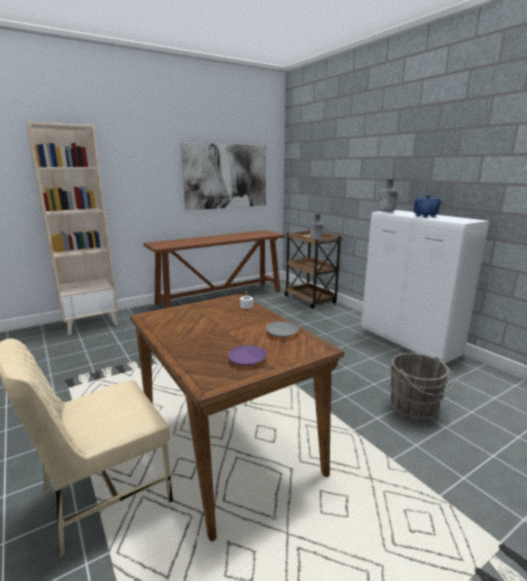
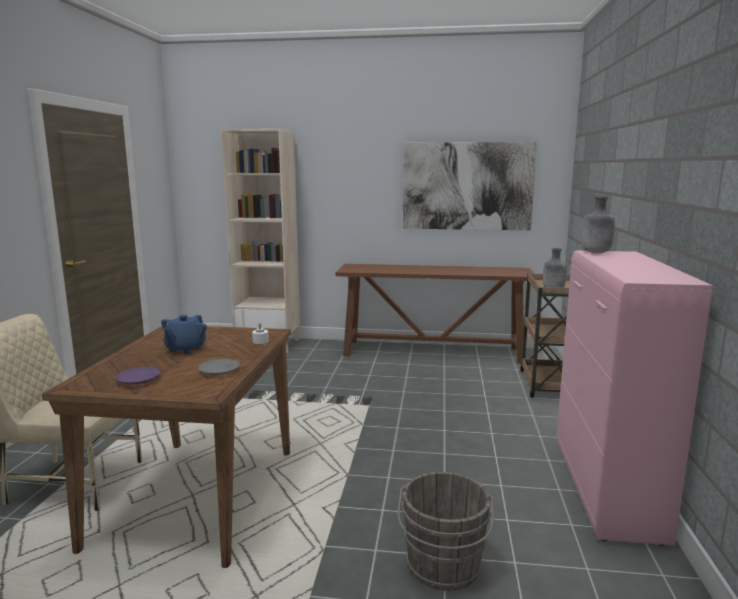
camera: 40 degrees right, 5 degrees down
white cabinet [362,210,489,363] -> pink cabinet [557,251,713,546]
blue teapot [413,195,442,218] -> blue teapot moved to [161,315,207,354]

